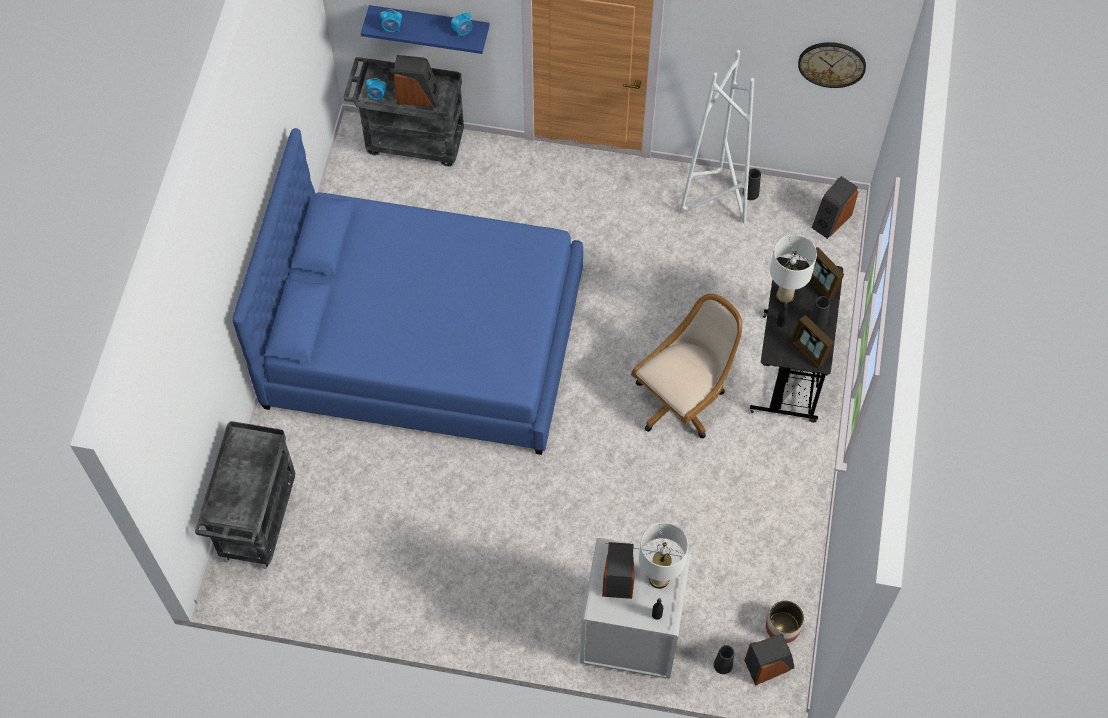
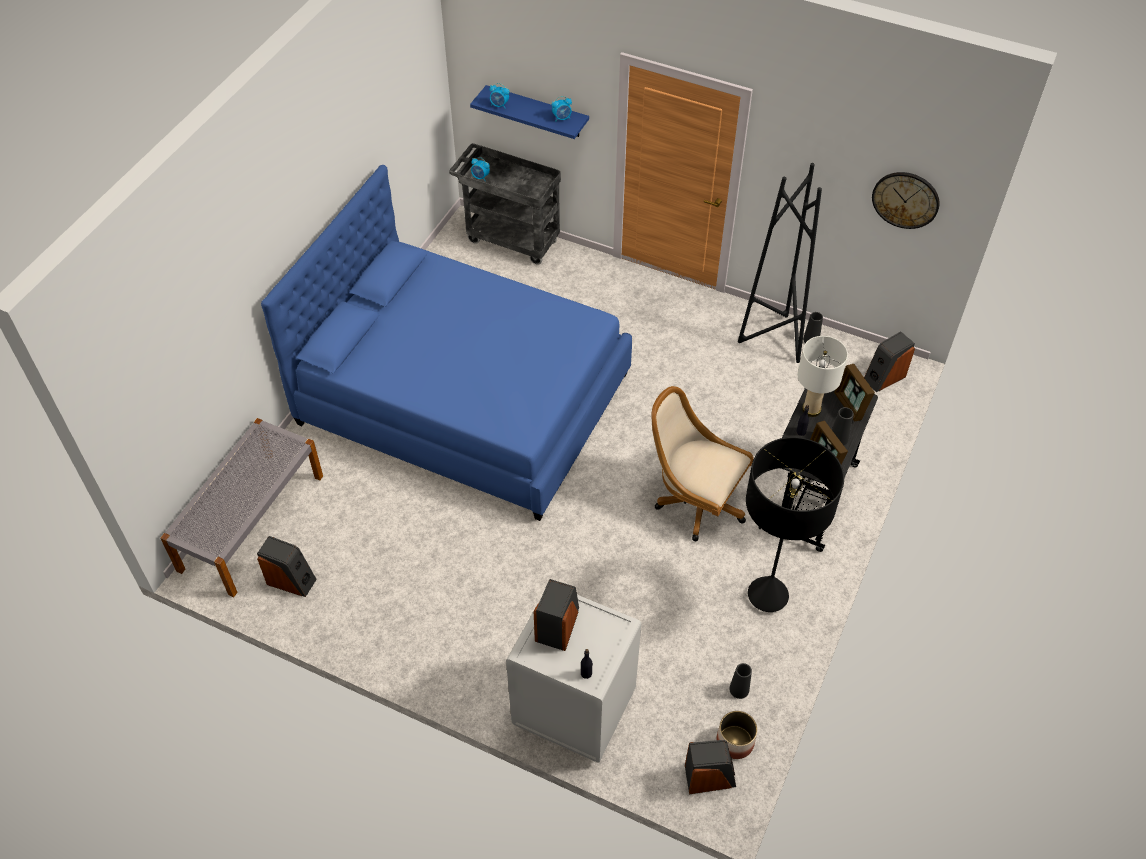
camera: 15 degrees right, 10 degrees down
black cart [195,421,295,569] -> grey bench [161,418,323,597]
speaker [393,55,440,106] -> speaker moved to [257,536,317,597]
office chair [631,294,742,438] -> office chair turned 120 degrees counterclockwise [651,386,754,541]
white table lamp [639,522,688,589] -> none
white clothes rack [679,50,754,223] -> black clothes rack [738,163,822,363]
black vase [714,645,734,674] -> black vase moved to [729,663,752,699]
none -> black floor lamp [746,437,844,612]

